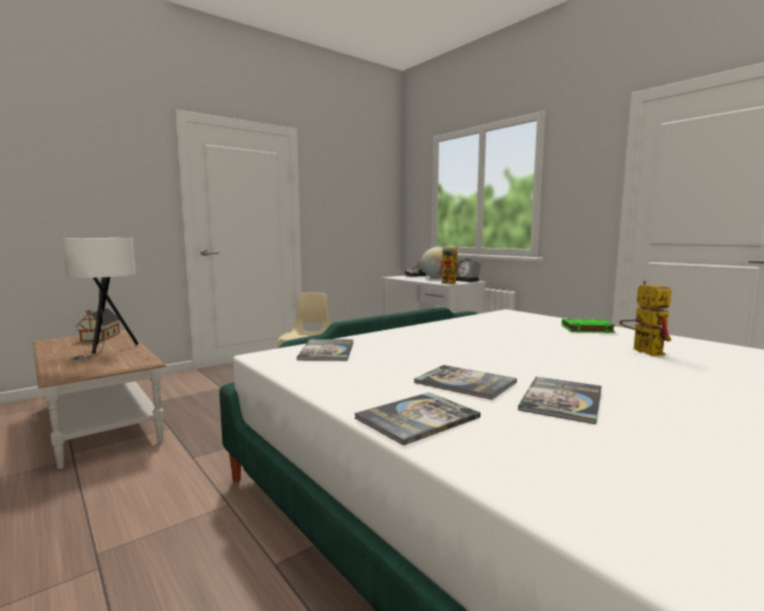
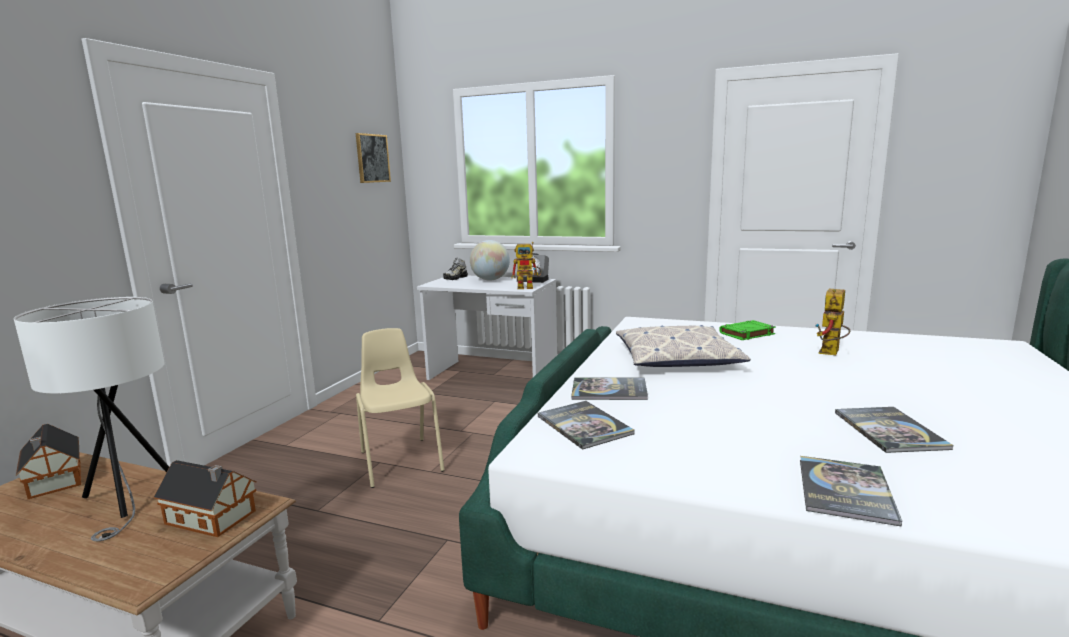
camera: 30 degrees left, 5 degrees up
book [414,365,517,400] -> book moved to [571,377,648,400]
toy robot [619,281,671,356] -> toy robot turned 105 degrees counterclockwise [816,289,850,355]
none -> toy house [153,460,257,537]
none -> picture [356,133,391,183]
none -> pillow [616,325,751,367]

